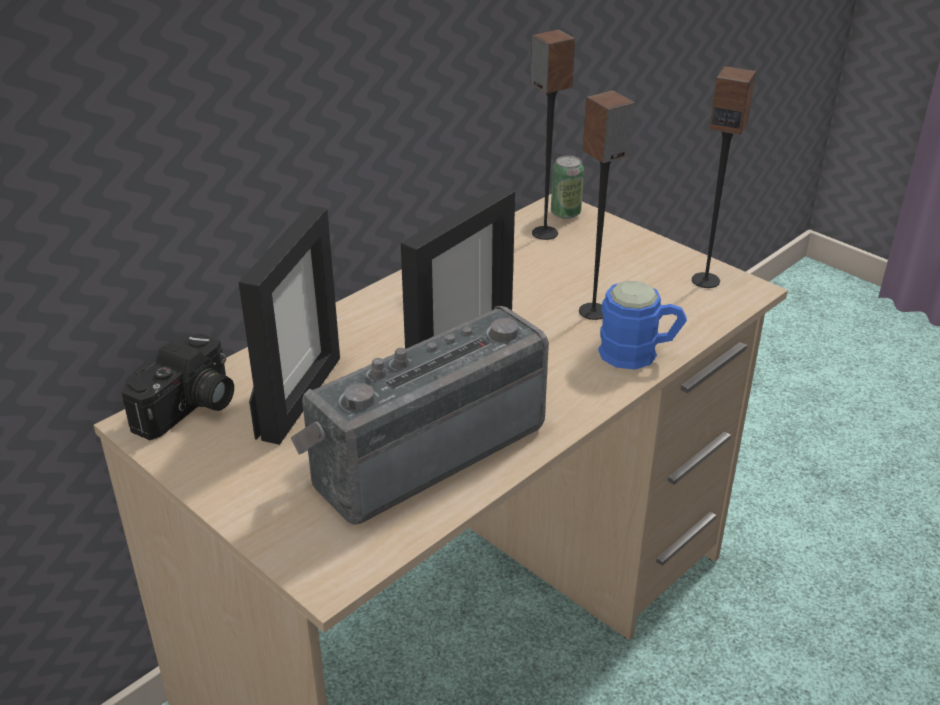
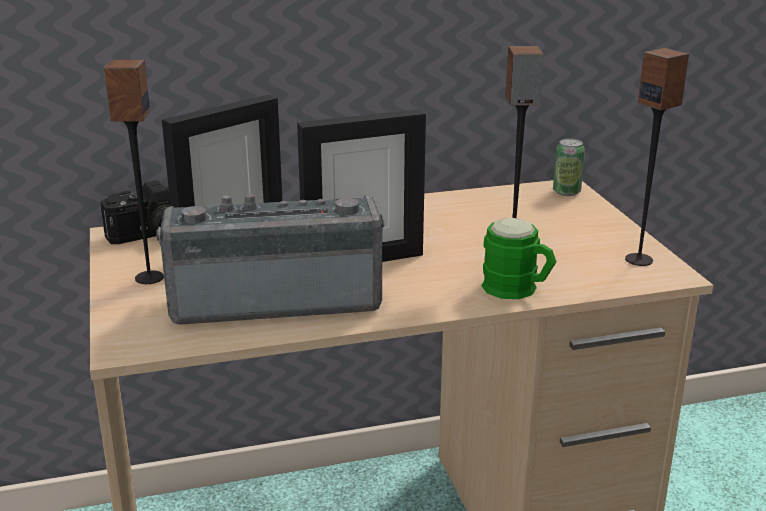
camera: 30 degrees right, 10 degrees down
speaker [530,30,575,240] -> speaker moved to [103,59,164,284]
blue mug [598,281,687,370] -> green mug [481,218,557,299]

